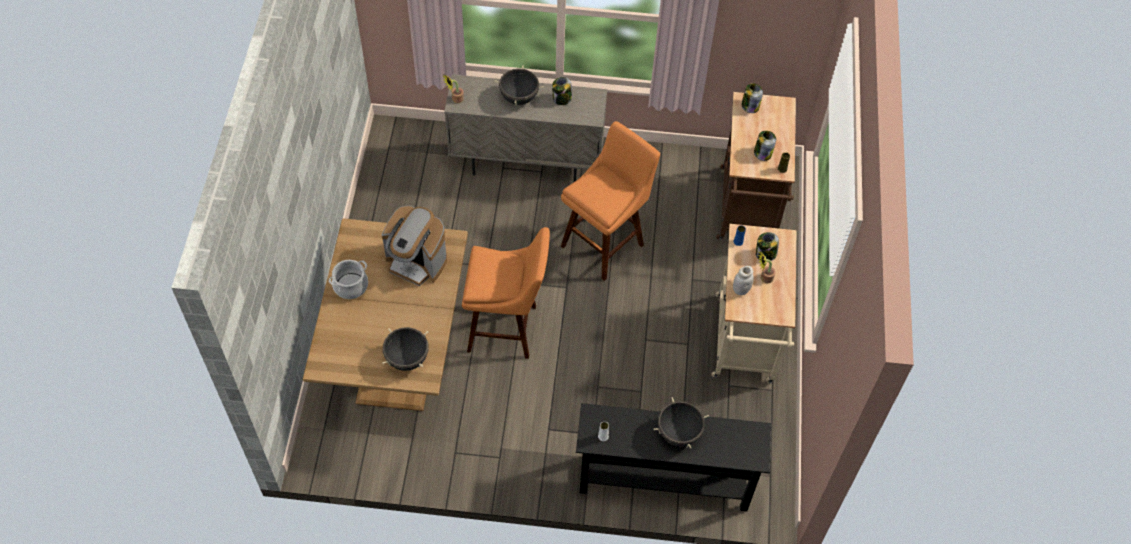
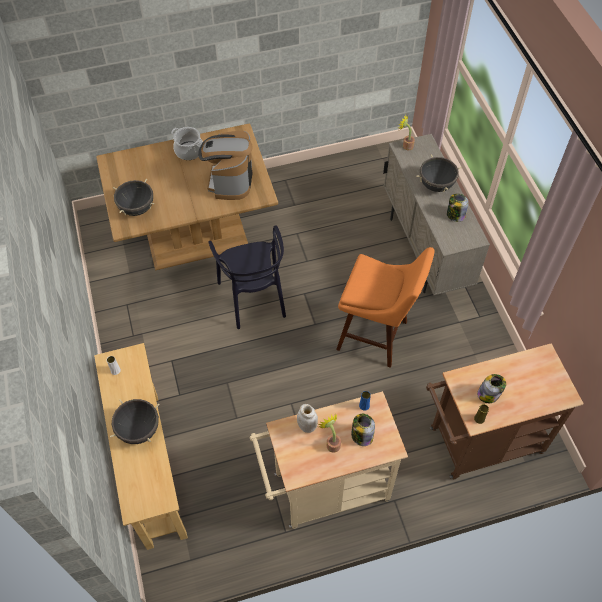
camera: 70 degrees right, 0 degrees up
orange stool [462,227,550,359] -> black chair [208,225,286,329]
black console table [576,403,771,511] -> beige console table [94,343,188,550]
jar [742,83,763,113] -> none

